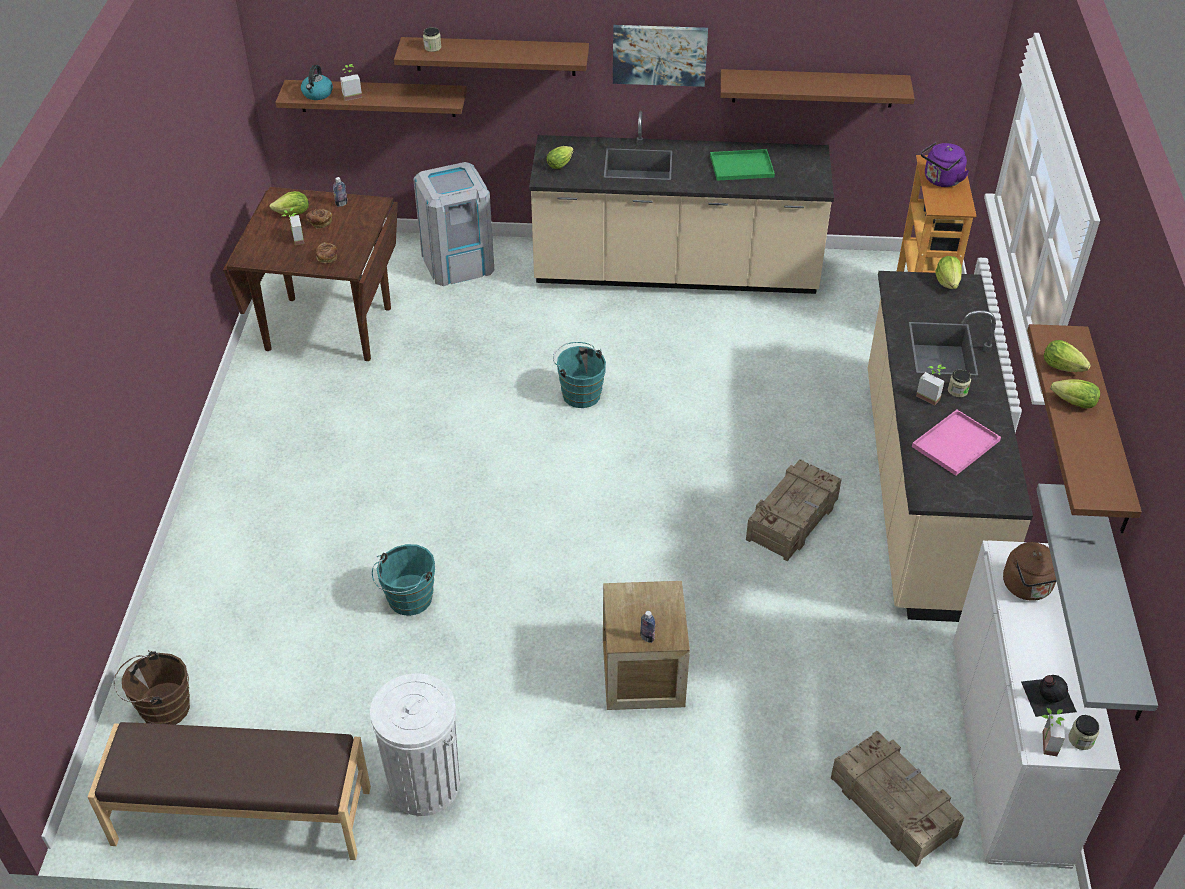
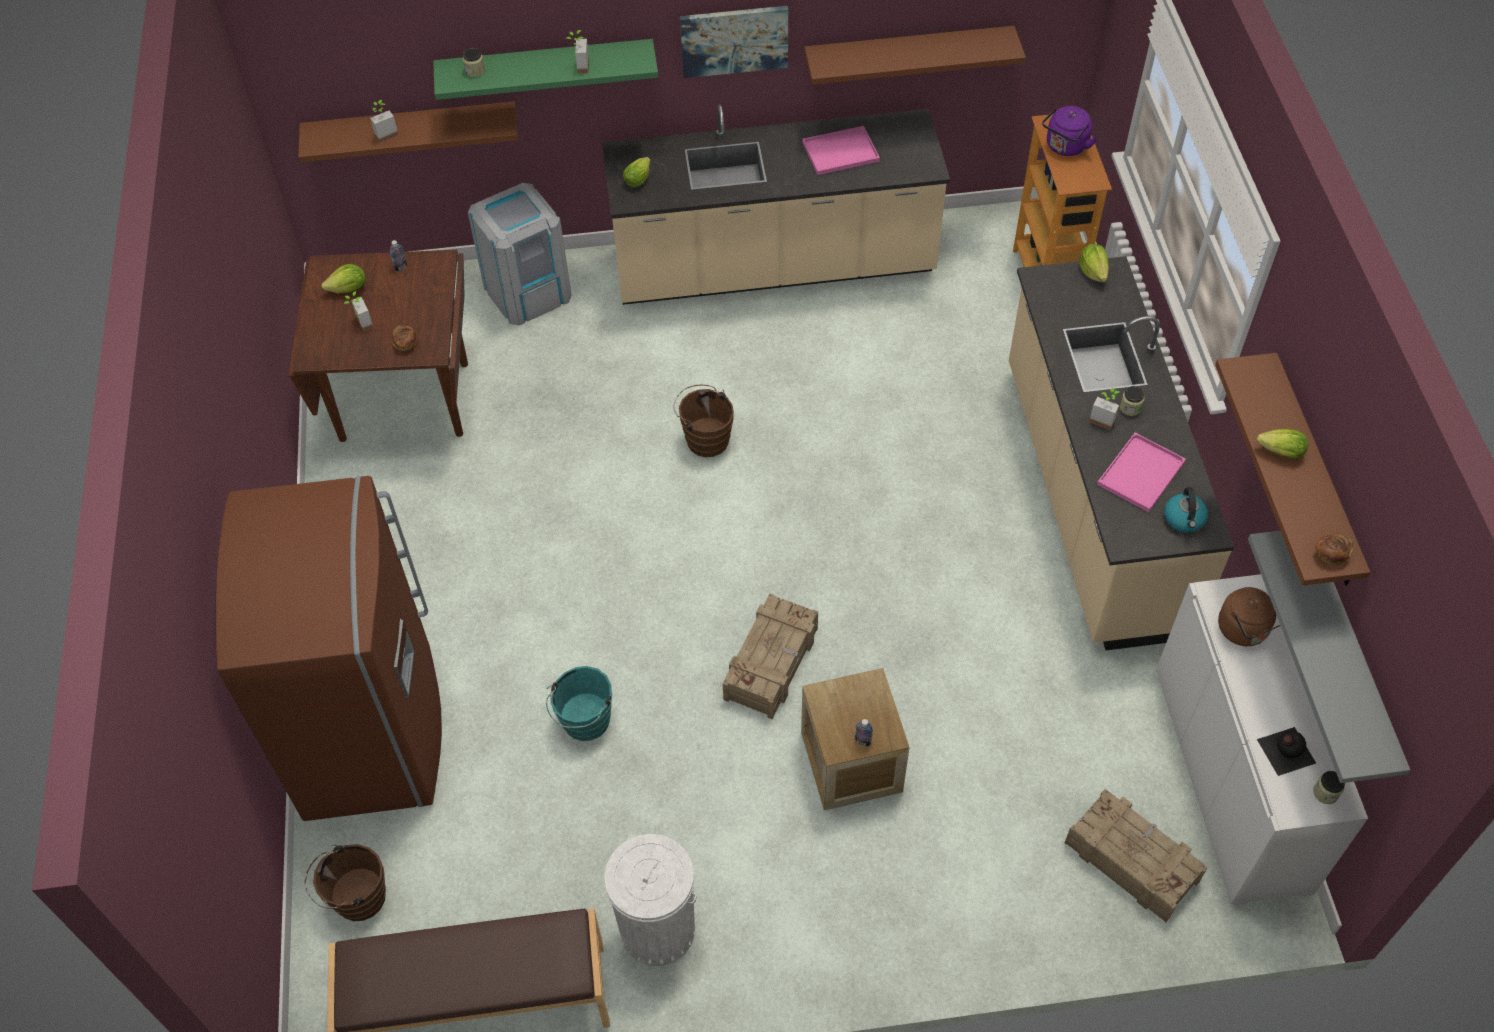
camera: 10 degrees left, 10 degrees up
kettle [301,65,333,100] -> kettle moved to [1164,487,1208,533]
bread [306,209,332,229] -> bread moved to [1315,534,1353,566]
brown shelf [394,37,589,76] -> green shelf [433,39,658,100]
turquoise bucket [553,342,606,408] -> brown bucket [674,385,734,457]
green tray [710,149,775,181] -> pink tray [802,126,880,175]
crate [746,459,842,561] -> crate moved to [723,593,818,720]
potted plant [1042,708,1065,756] -> potted plant moved to [567,30,589,73]
lettuce [1044,340,1091,372] -> none
none -> brown fridge [216,476,442,821]

